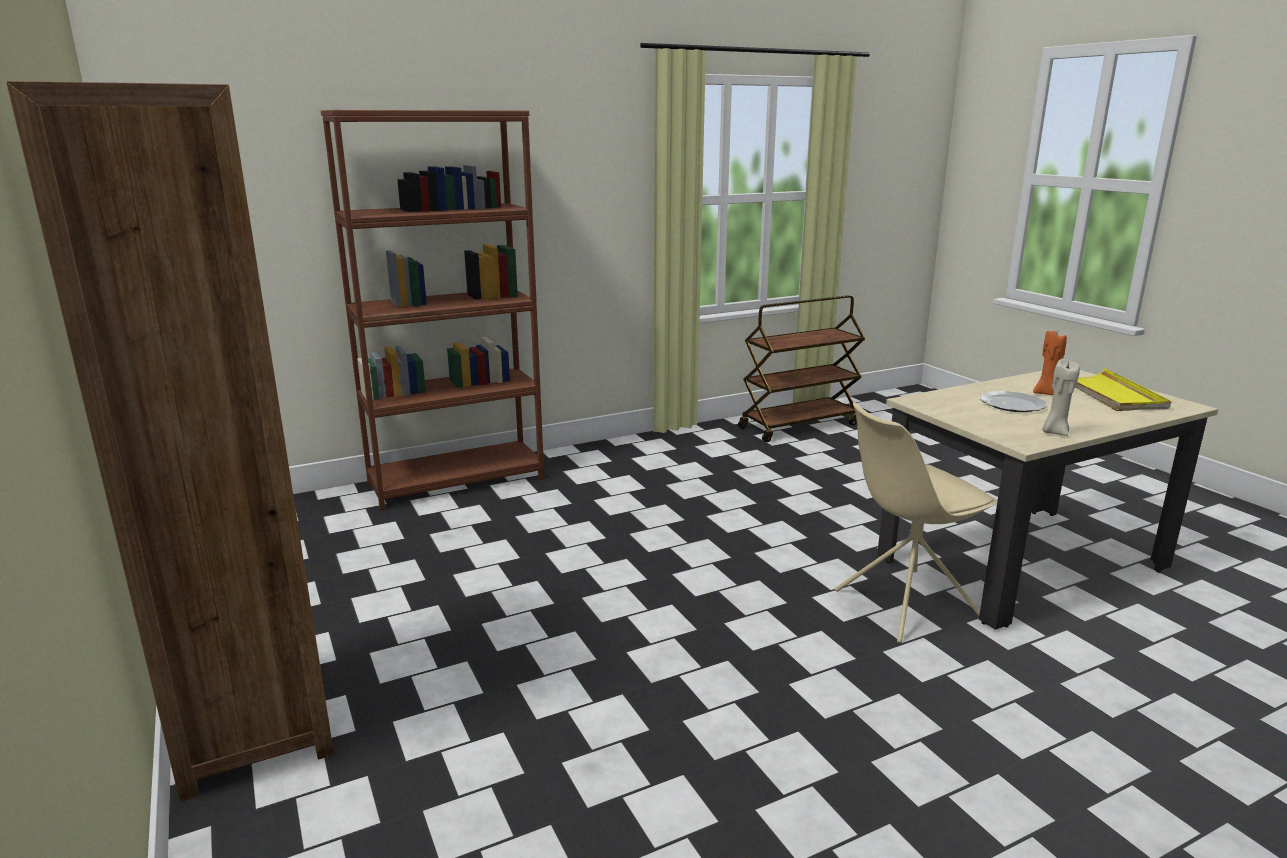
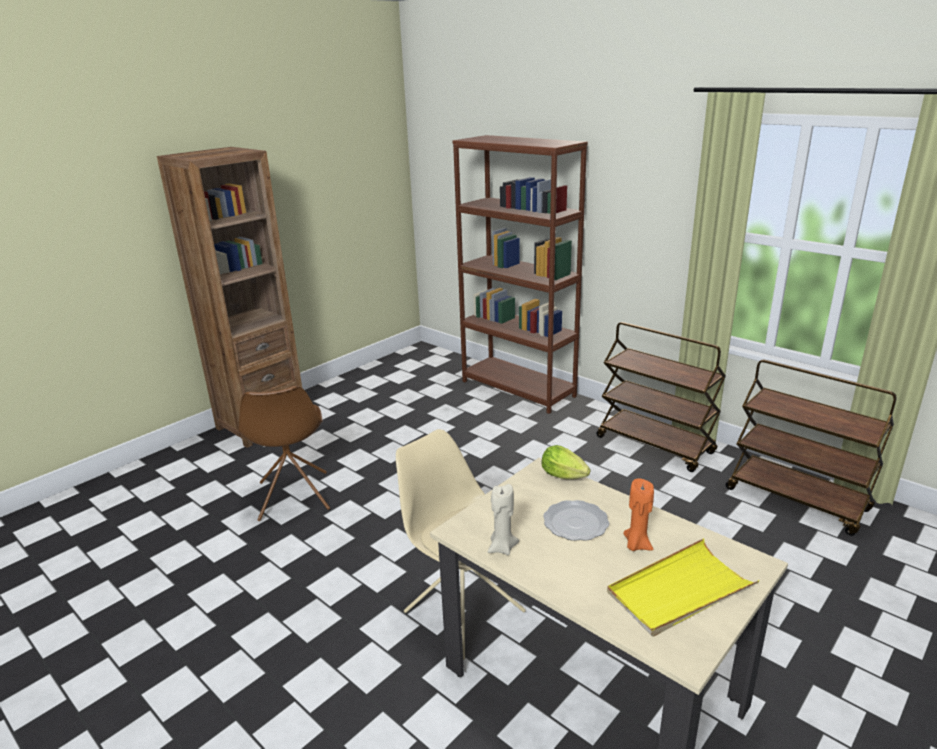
camera: 70 degrees right, 5 degrees up
none -> brown chair [239,386,330,521]
none -> lettuce [542,445,591,479]
none -> brown cart [596,322,726,472]

